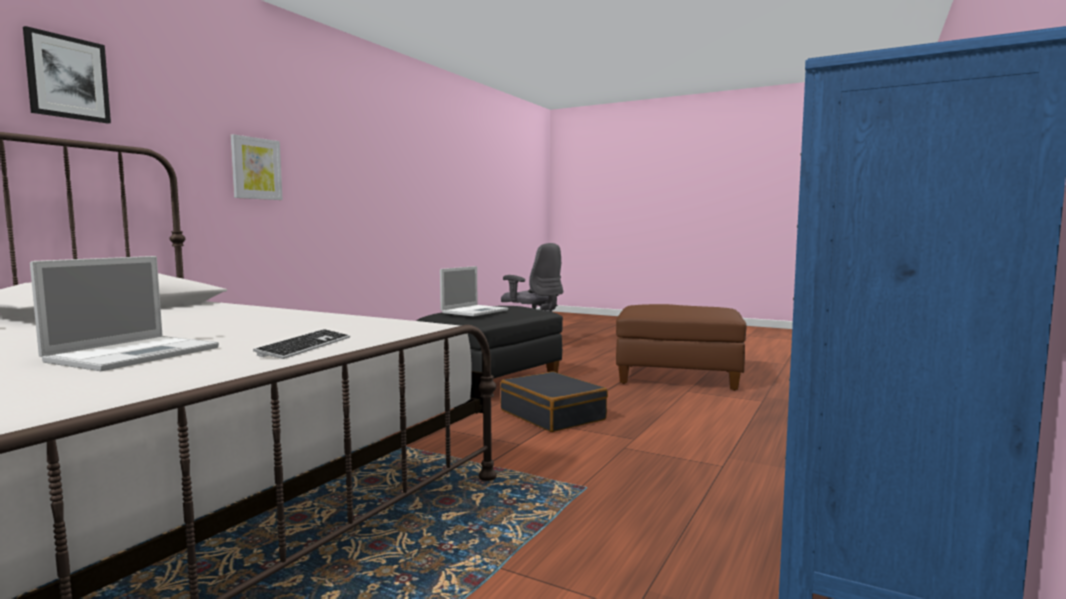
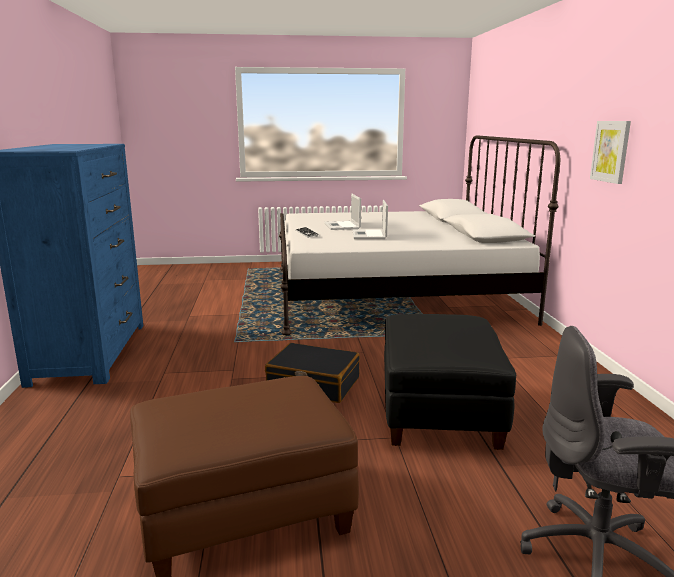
camera: 145 degrees right, 10 degrees up
picture [23,26,111,124] -> none
laptop [440,266,508,316] -> laptop moved to [353,200,388,239]

